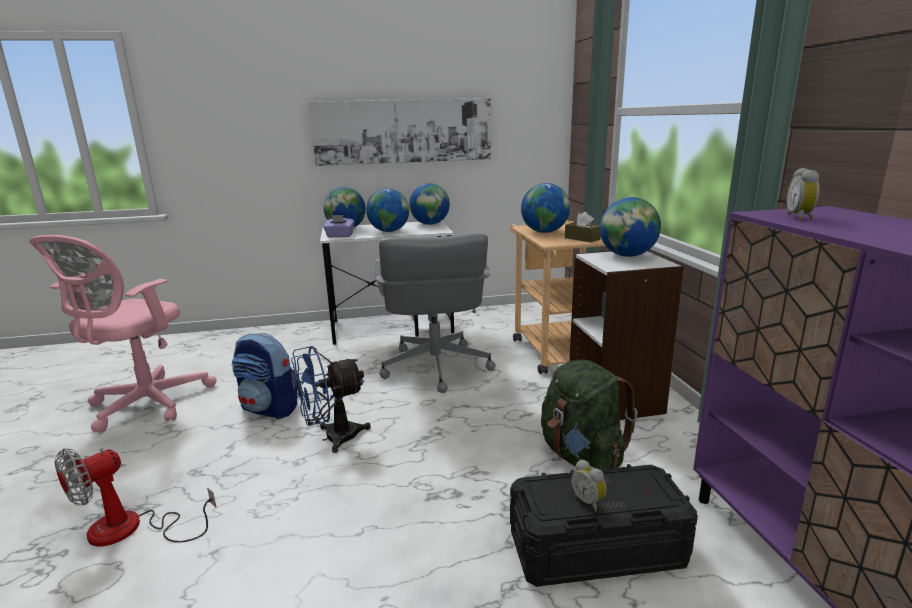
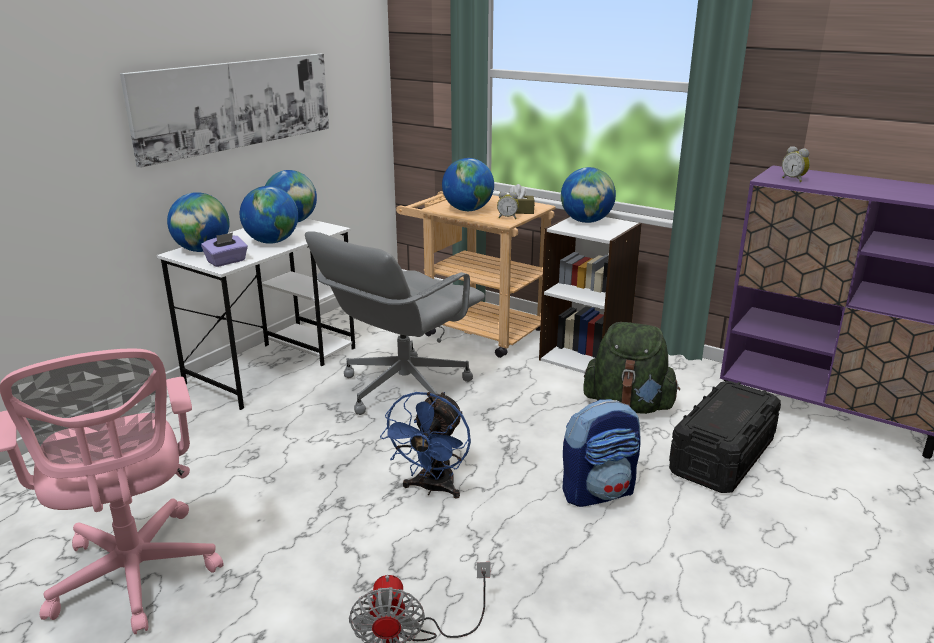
camera: 45 degrees left, 5 degrees up
backpack [232,333,297,419] -> backpack moved to [562,399,641,507]
grey office chair [375,233,496,393] -> grey office chair turned 90 degrees clockwise [305,231,485,415]
alarm clock [571,459,606,512] -> alarm clock moved to [497,191,519,219]

